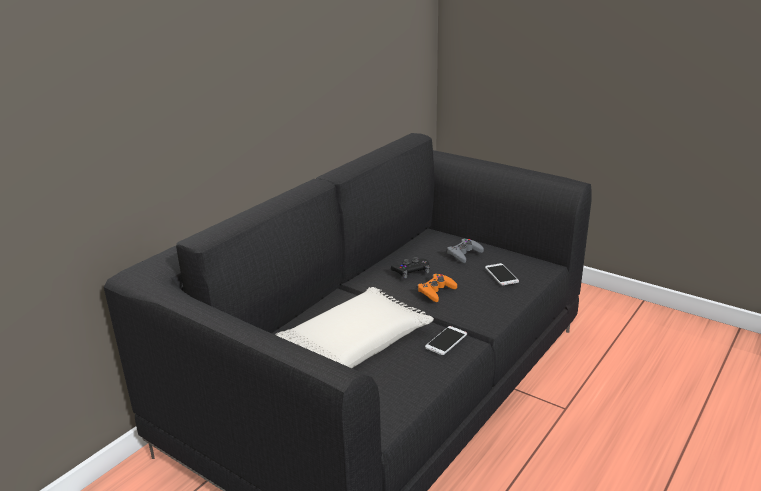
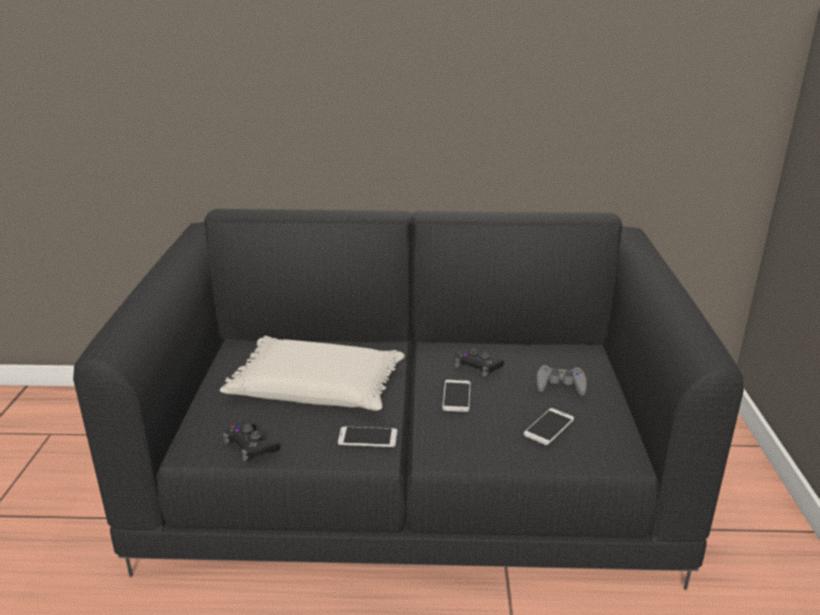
camera: 55 degrees right, 0 degrees up
orange game controller [417,274,457,302] -> phone [442,380,470,412]
none -> black game controller [223,422,280,461]

